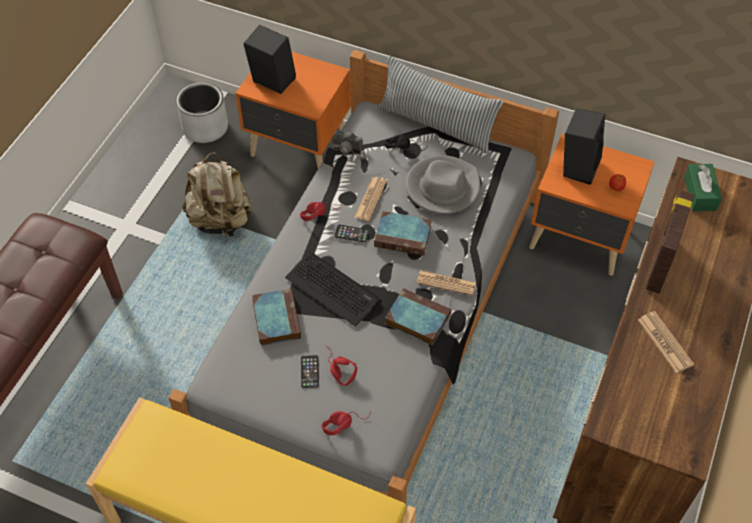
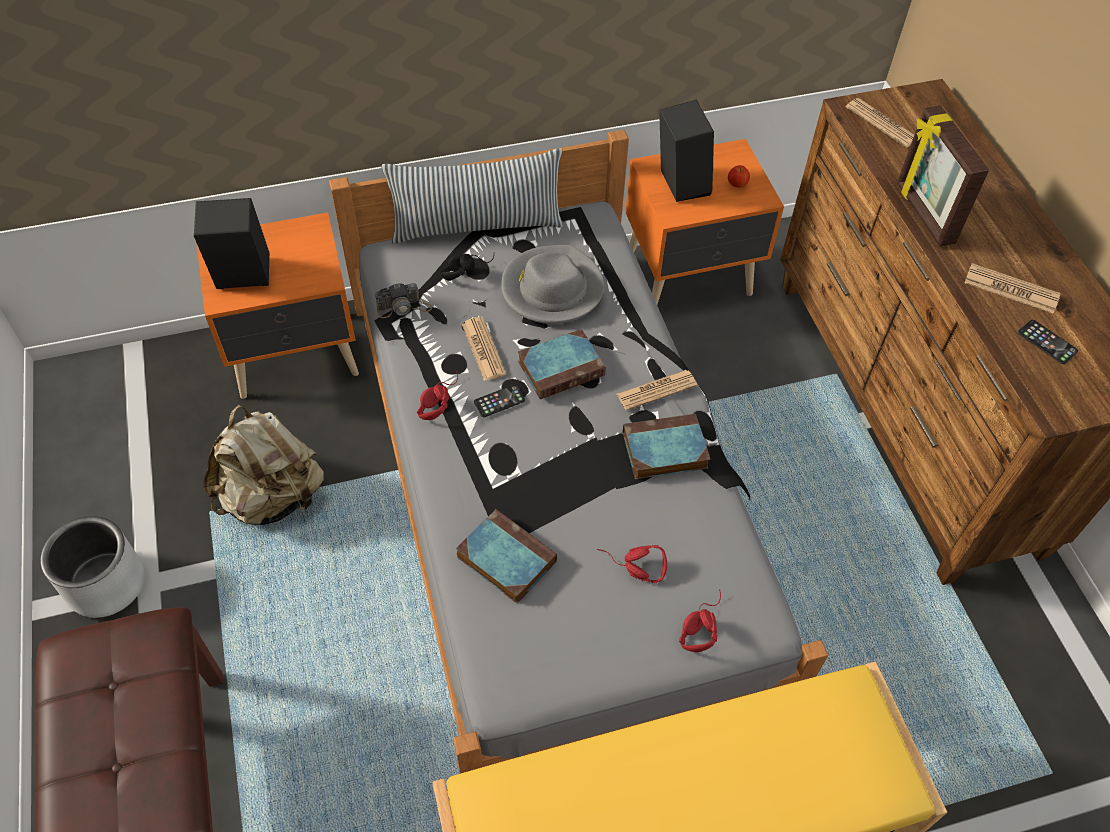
camera: 40 degrees left, 0 degrees up
grey planter [177,82,228,143] -> grey planter moved to [41,516,145,618]
keyboard [285,251,382,327] -> none
phone [301,355,319,388] -> phone moved to [1018,320,1078,364]
green tissue box [684,164,722,211] -> newspaper [846,98,914,148]

